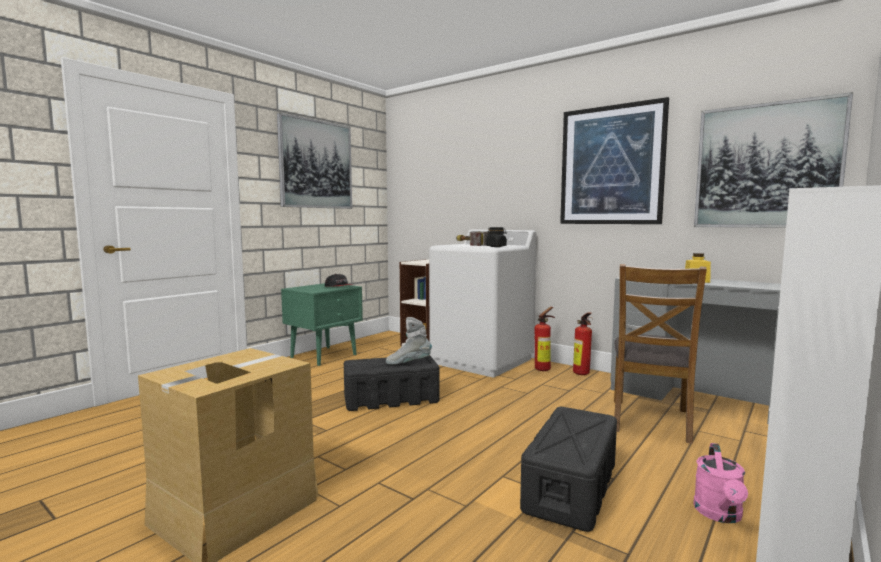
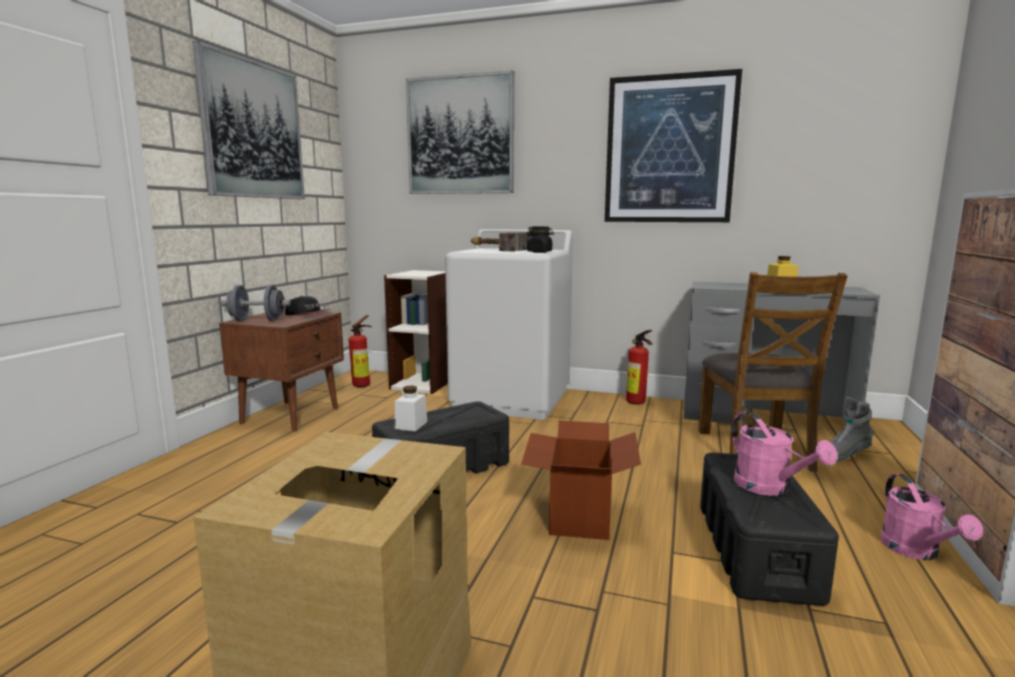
camera: 20 degrees left, 5 degrees up
green nightstand [281,283,363,366] -> brown nightstand [219,309,344,432]
grey boot [386,317,432,365] -> grey boot moved to [830,397,874,461]
fire extinguisher [534,307,555,371] -> fire extinguisher moved to [348,315,372,387]
picture [694,92,853,228] -> picture moved to [406,70,514,194]
none -> grey dumbbell [221,285,291,321]
none -> white jar [395,386,427,431]
none -> cardboard box [521,420,641,540]
none -> pink watering can [732,411,837,496]

